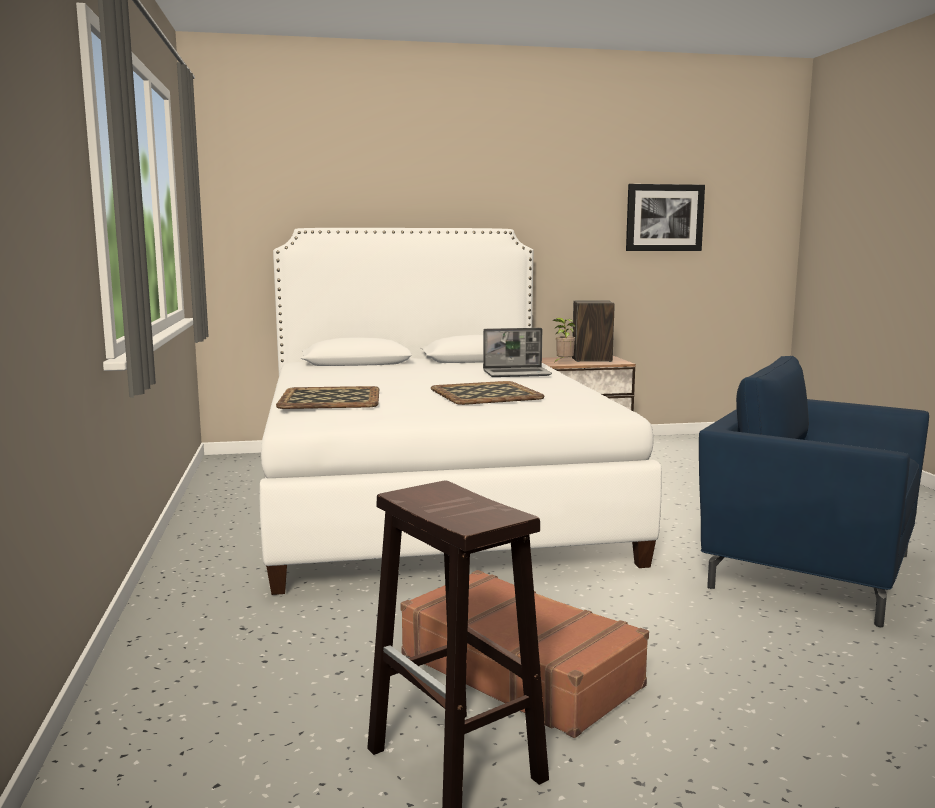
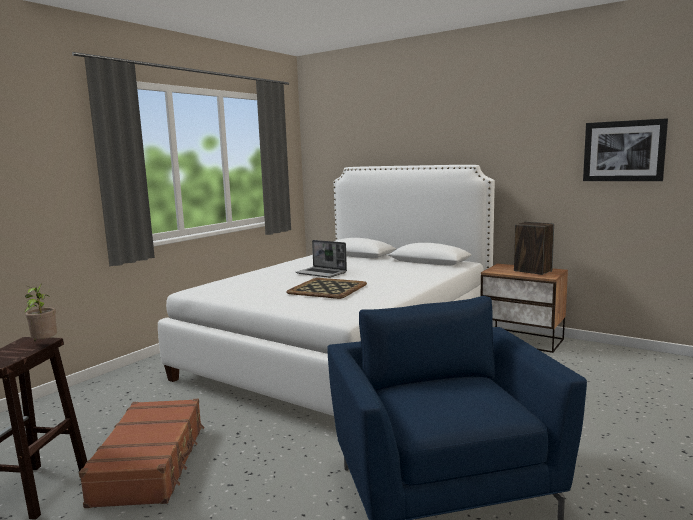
camera: 45 degrees right, 0 degrees up
tray [276,386,379,409] -> none
laptop [483,328,552,377] -> laptop moved to [295,240,347,278]
potted plant [553,318,575,362] -> potted plant moved to [25,283,57,341]

